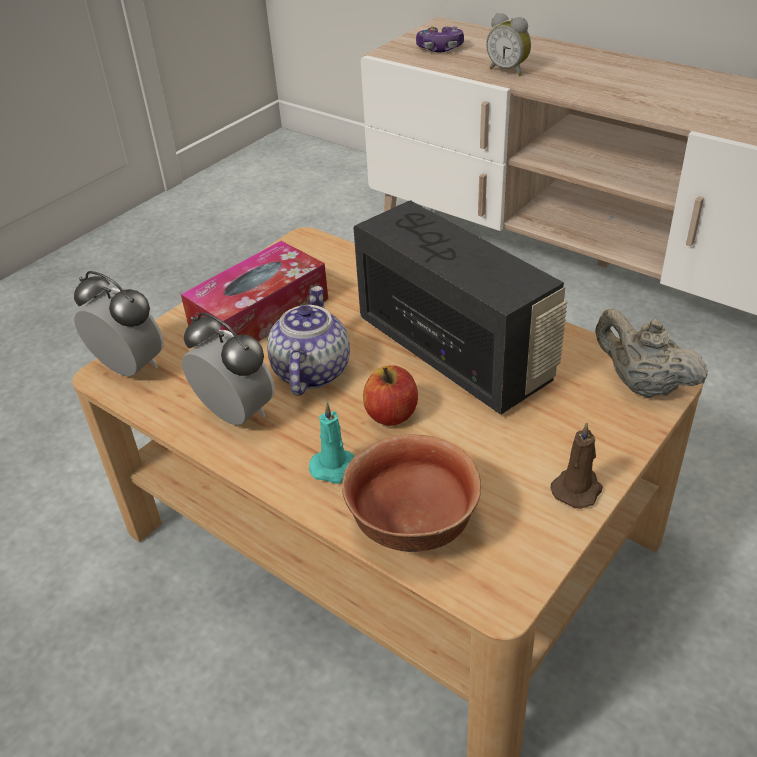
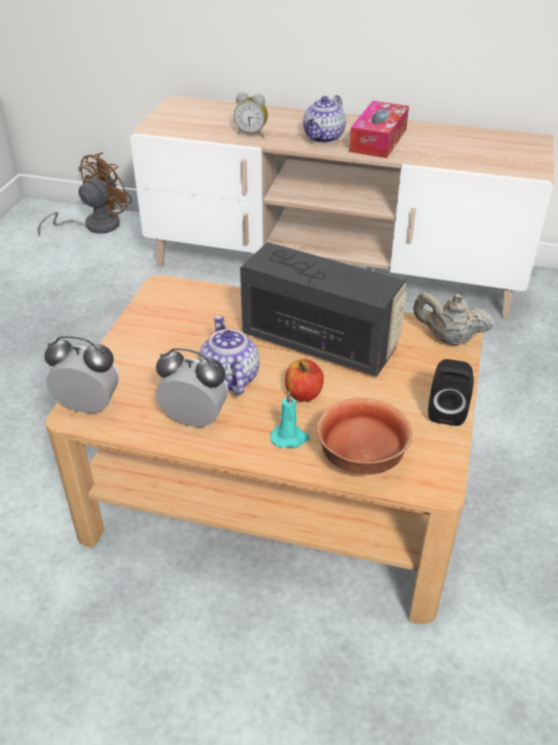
camera: 25 degrees left, 0 degrees up
tissue box [181,241,328,341] -> tissue box moved to [349,101,409,158]
game controller [416,26,464,52] -> none
brown candle [551,422,603,509] -> black speaker [428,359,474,426]
none -> brown fan [37,152,133,236]
none -> teapot [303,95,346,143]

